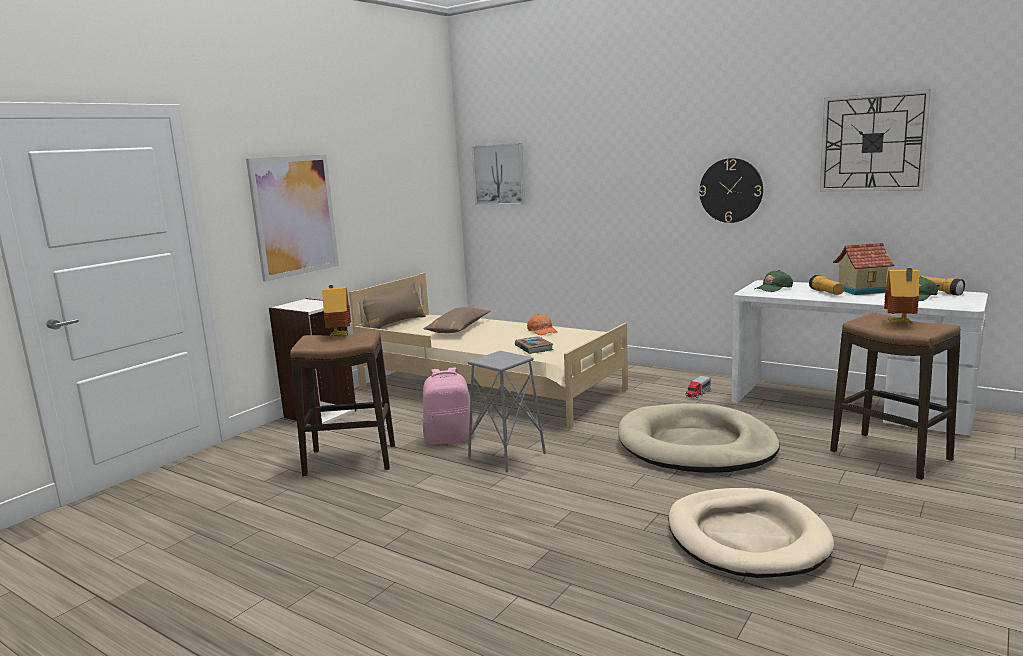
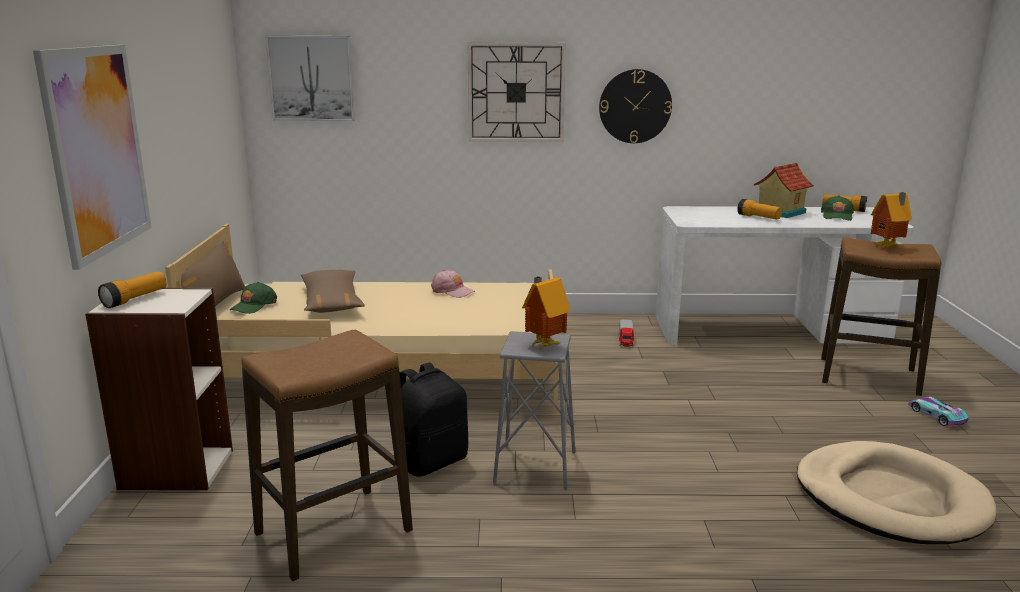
camera: 35 degrees left, 5 degrees up
toy house [322,285,351,337] -> toy house moved to [522,276,571,350]
pink backpack [423,367,475,444] -> black backpack [400,362,468,476]
book [515,336,553,354] -> none
orange cap [527,314,557,335] -> pink cap [431,270,475,298]
beige dog bed [618,403,780,473] -> none
green cap [755,270,793,292] -> green cap moved to [230,282,277,314]
wall clock [820,89,931,192] -> wall clock moved to [467,42,566,142]
none -> flashlight [98,271,167,308]
none -> toy car [908,397,969,426]

